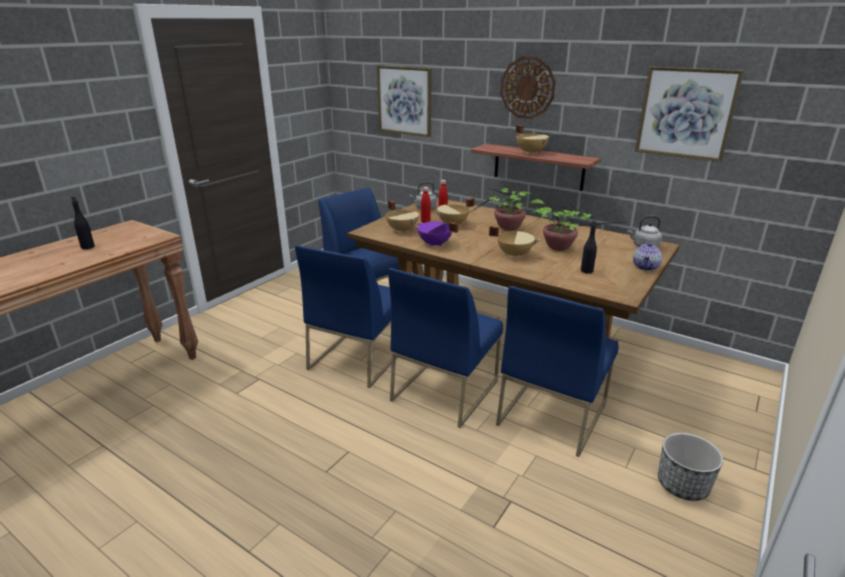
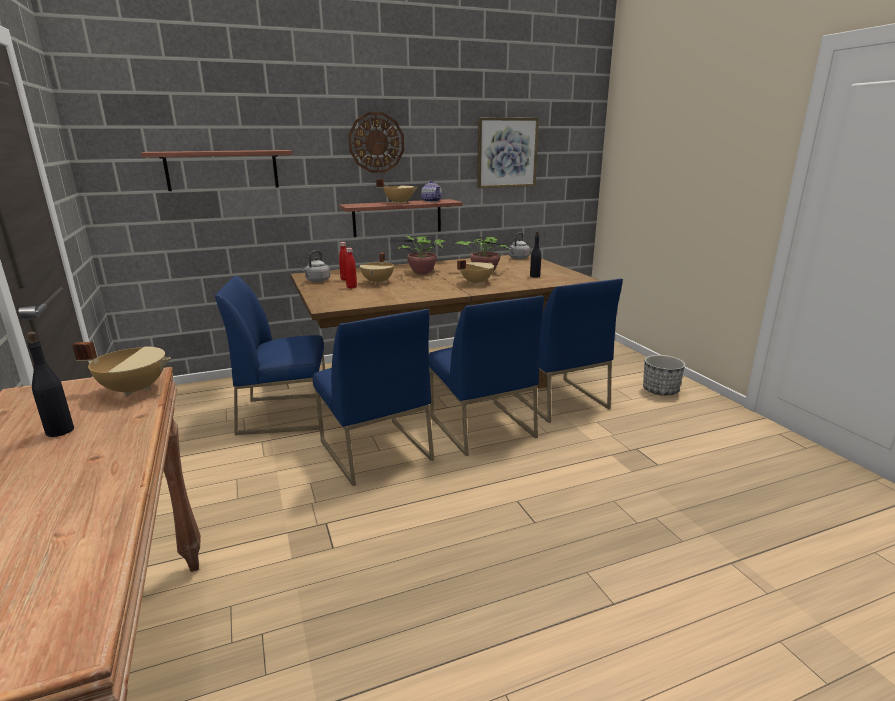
camera: 55 degrees left, 5 degrees down
picture [377,66,431,137] -> shelf [141,150,293,191]
beige cooking pot [386,201,419,233] -> beige cooking pot moved to [72,342,171,397]
purple cooking pot [416,222,459,247] -> none
teapot [633,242,662,271] -> teapot moved to [421,180,442,202]

